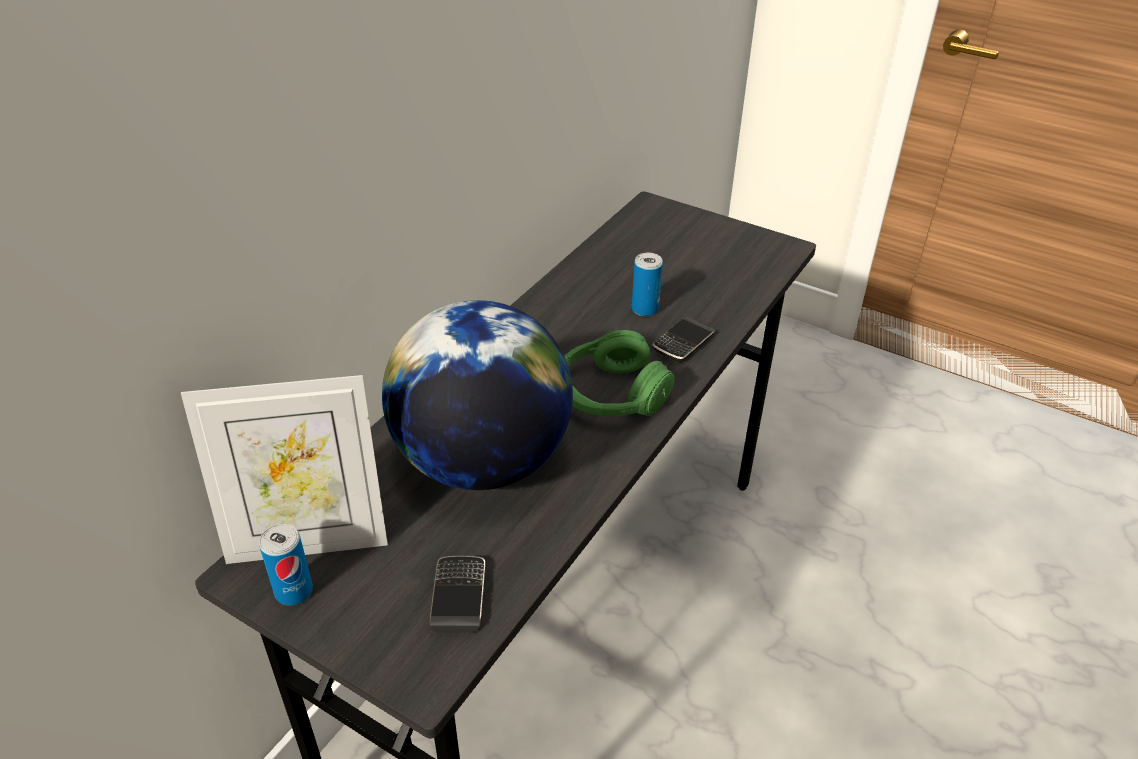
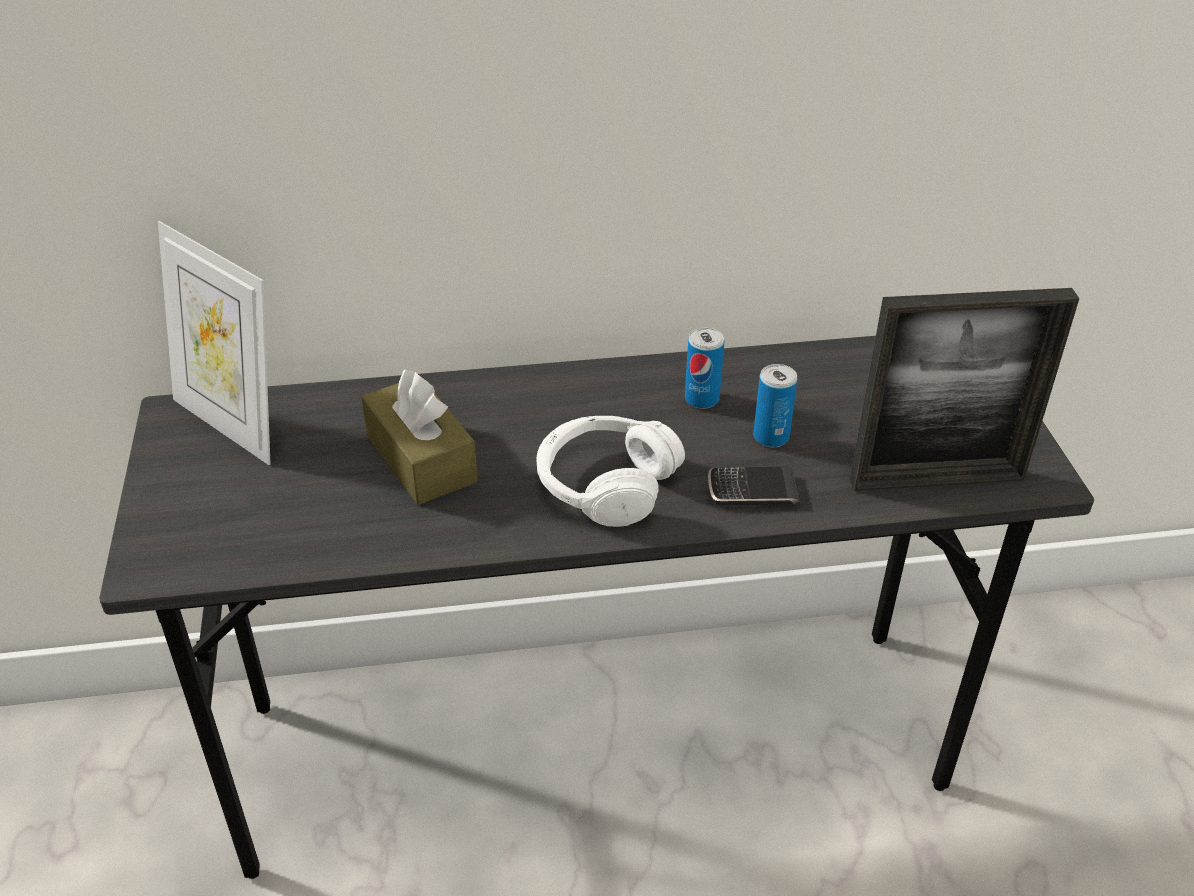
camera: 50 degrees right, 0 degrees up
can [259,524,313,605] -> can moved to [685,328,724,409]
globe [382,300,573,490] -> brown tissue box [362,369,478,505]
phone [430,556,485,633] -> none
green headphones [564,330,675,416] -> white headphones [536,416,685,527]
none -> picture frame [850,288,1080,491]

